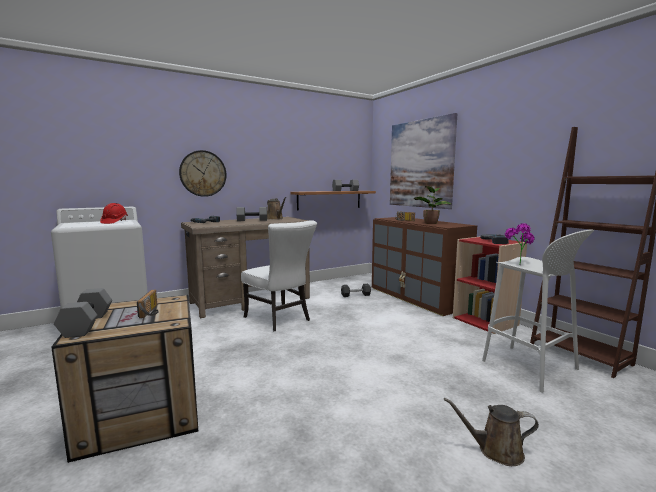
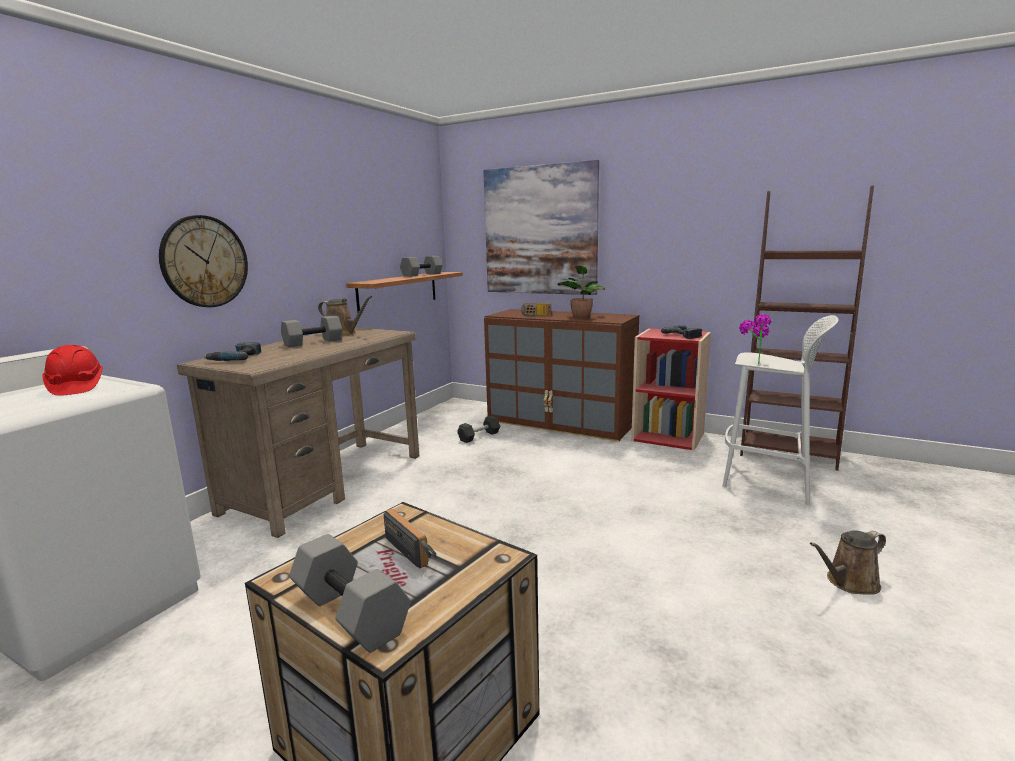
camera: 30 degrees left, 5 degrees up
white chair [241,220,317,331] -> none

